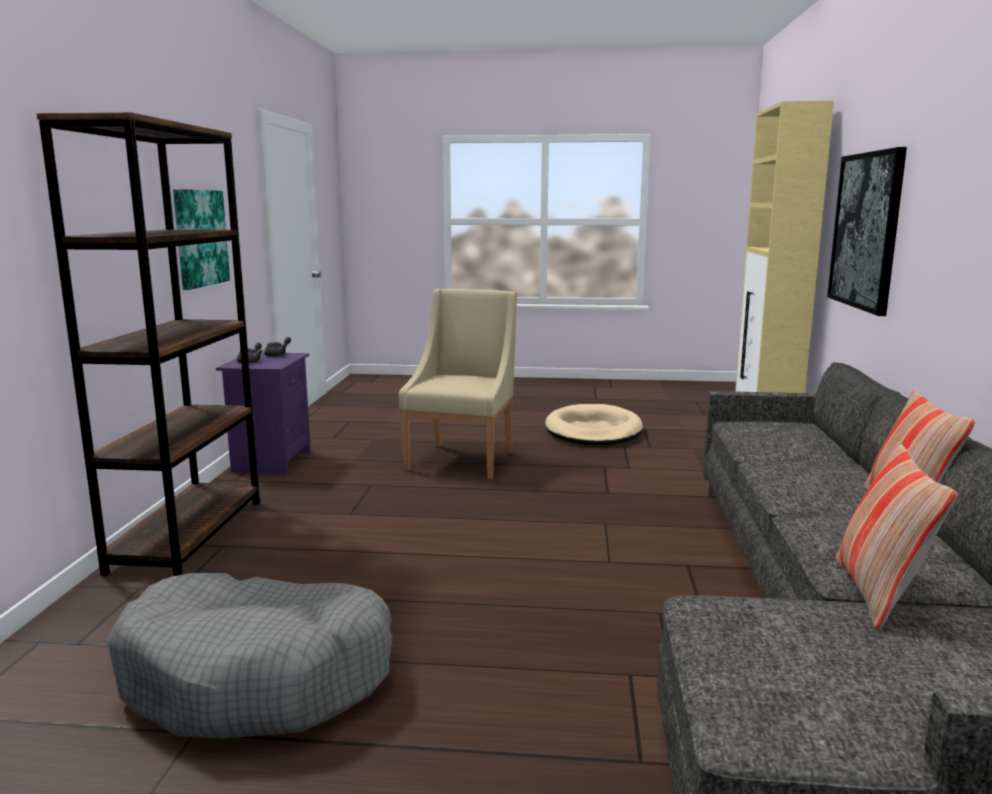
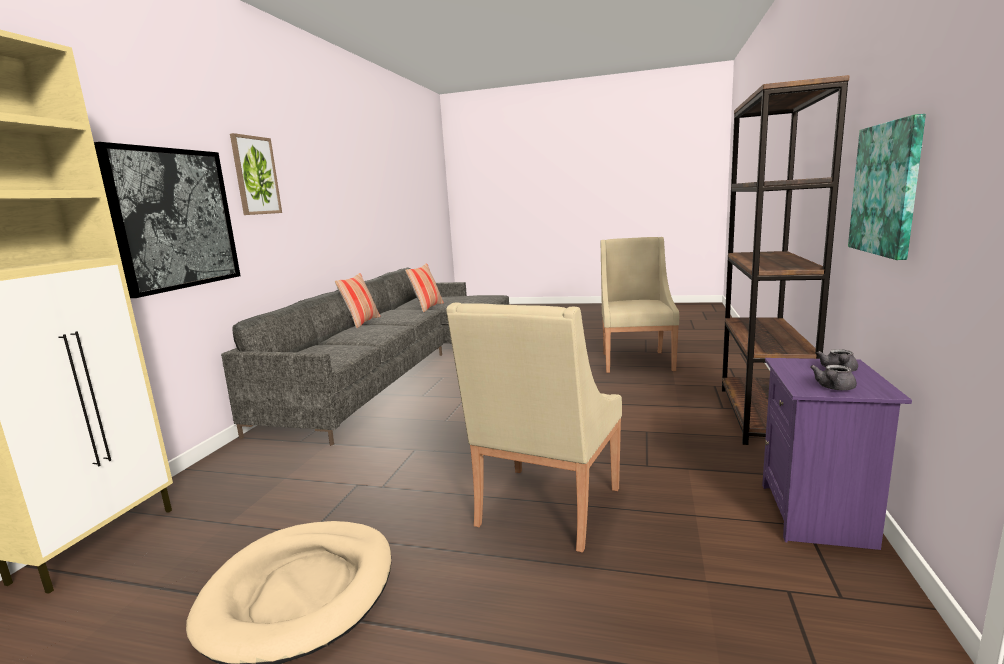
camera: 170 degrees left, 0 degrees up
grey dog bed [107,573,393,739] -> beige armchair [601,237,679,373]
none -> picture [230,133,282,215]

